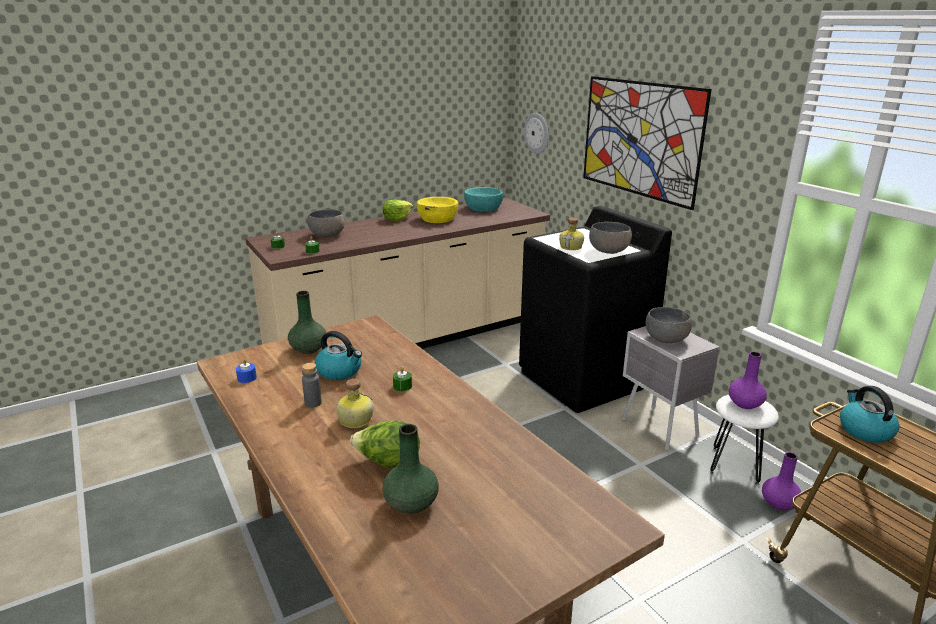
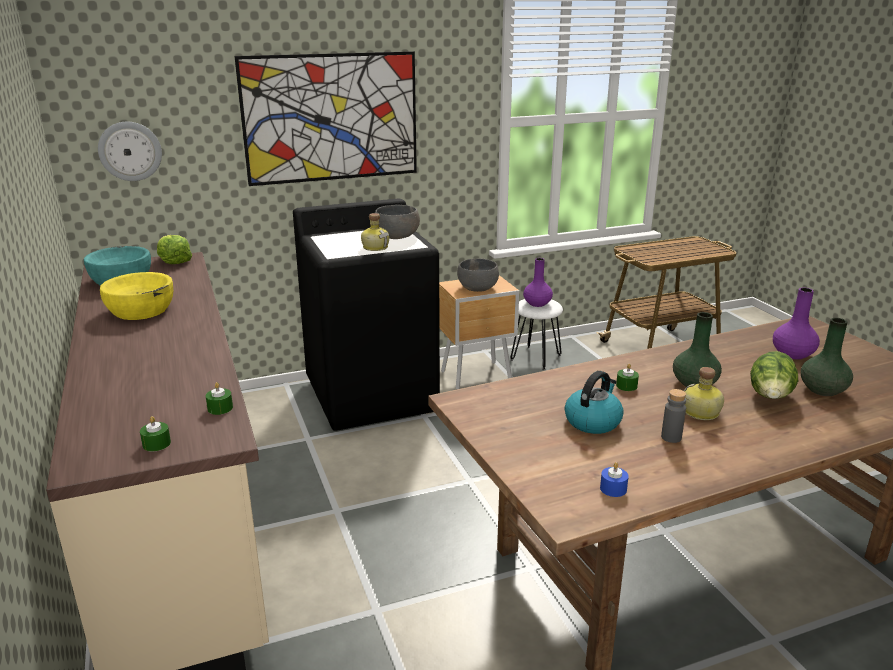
camera: 80 degrees left, 0 degrees up
green vase [288,291,326,354] -> green vase moved to [673,312,722,387]
grey bowl [307,209,345,237] -> none
lettuce [382,200,413,221] -> lettuce moved to [157,235,192,264]
grey nightstand [622,326,720,451] -> brown nightstand [439,275,519,389]
purple vase [762,452,801,511] -> purple vase moved to [773,288,820,359]
kettle [840,386,899,443] -> none

